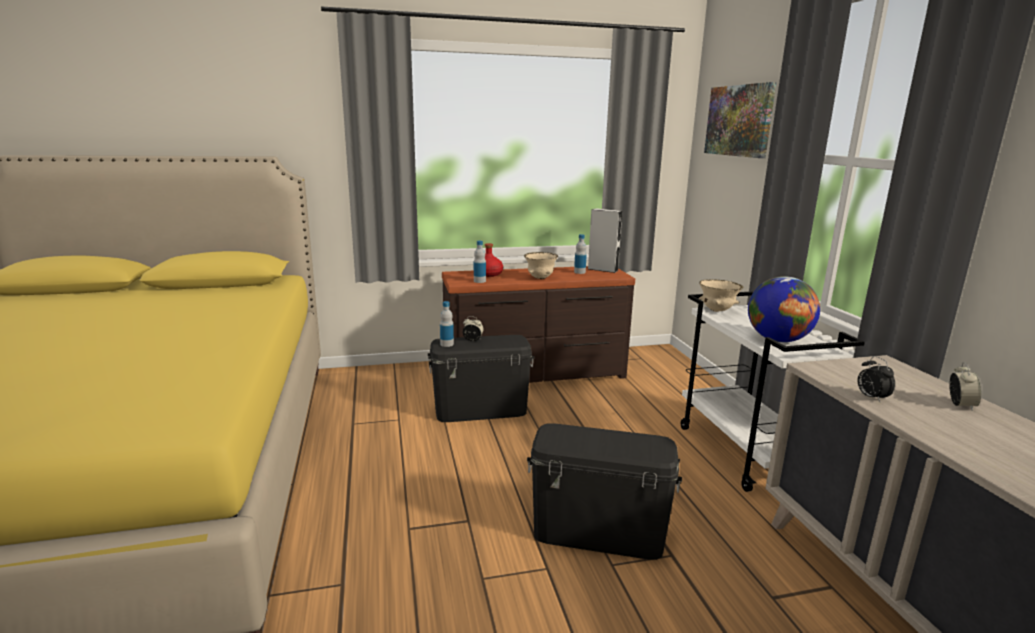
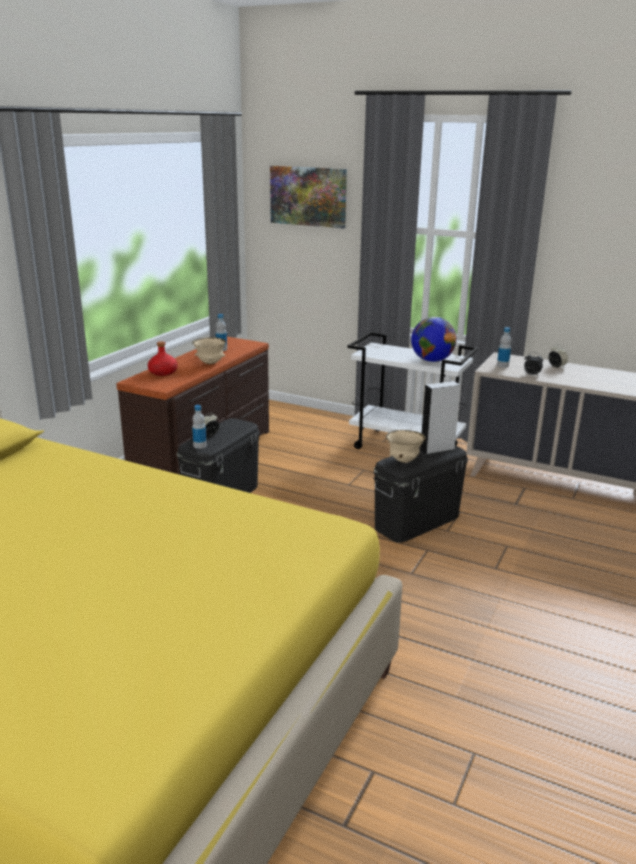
camera: 50 degrees left, 5 degrees up
bottle [474,241,486,283] -> bottle moved to [497,327,511,368]
grey speaker [588,208,622,273] -> grey speaker moved to [419,381,461,455]
beige bowl [699,279,743,312] -> beige bowl moved to [386,430,426,463]

